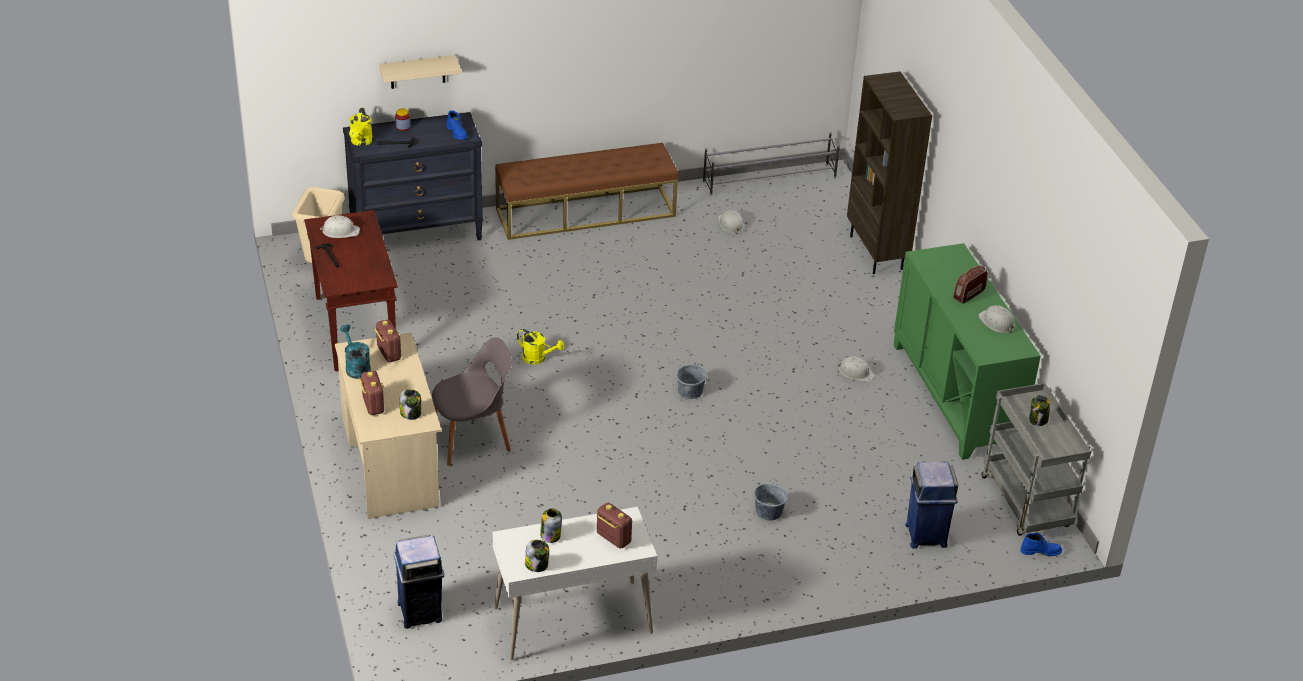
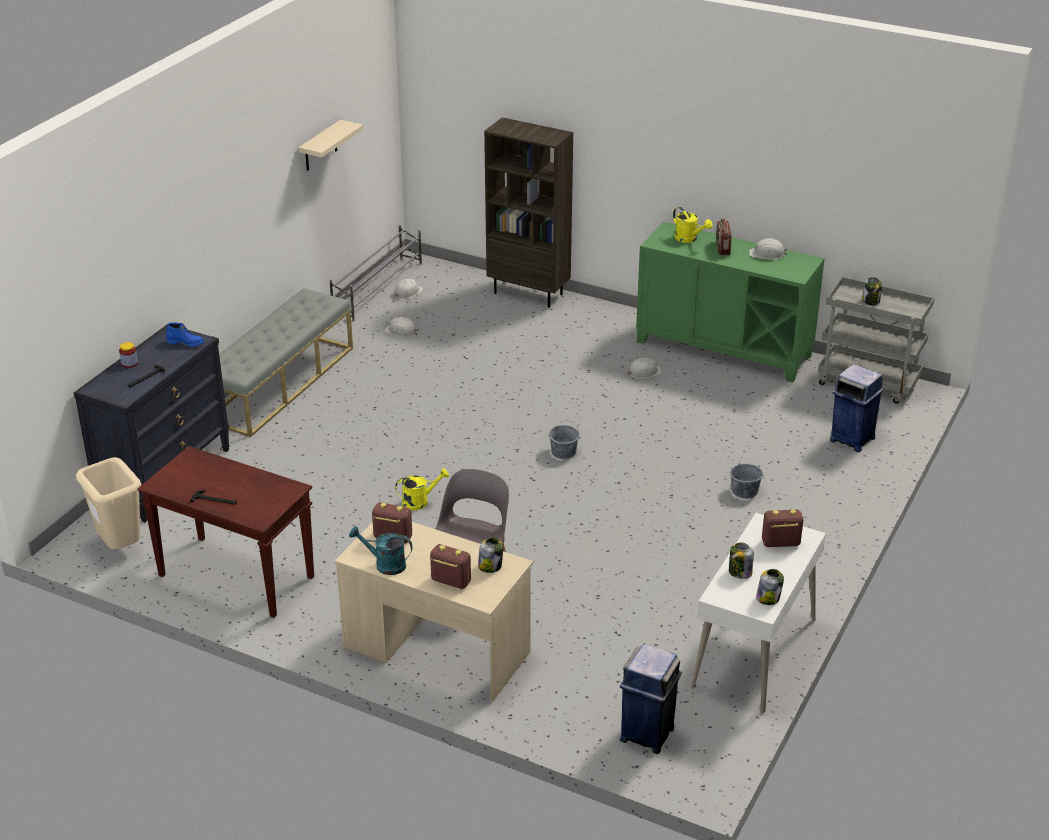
camera: 45 degrees left, 5 degrees down
white hard hat [320,215,360,238] -> white hard hat moved to [394,279,424,299]
yellow watering can [349,107,373,146] -> yellow watering can moved to [673,207,712,243]
beige shelf [379,55,461,89] -> beige shelf moved to [299,120,363,171]
brown bench [495,143,678,240] -> grey bench [219,288,353,437]
blue boot [1020,533,1062,556] -> none

